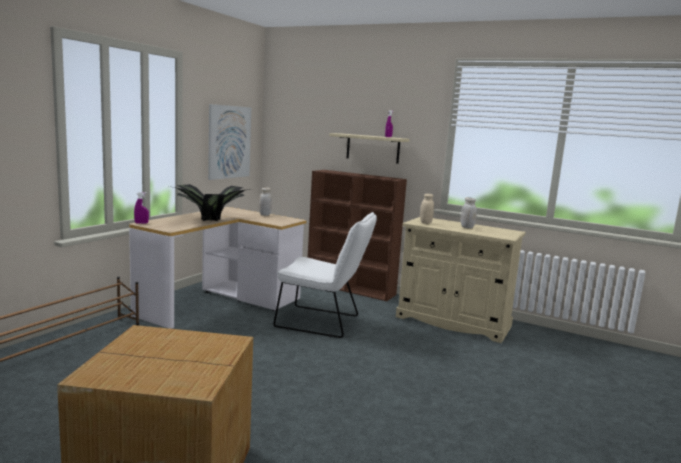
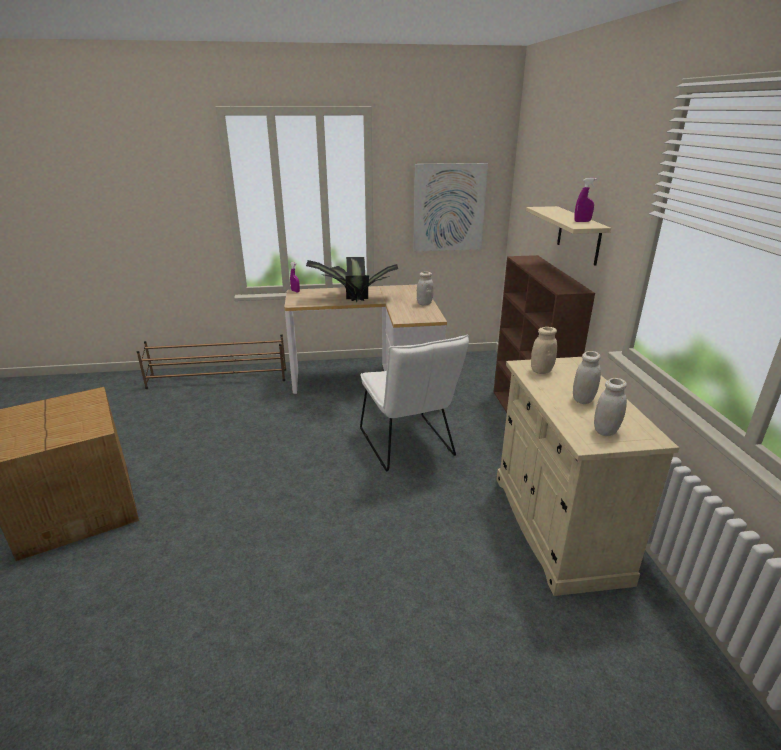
camera: 55 degrees right, 15 degrees up
none -> white jar [594,378,627,436]

